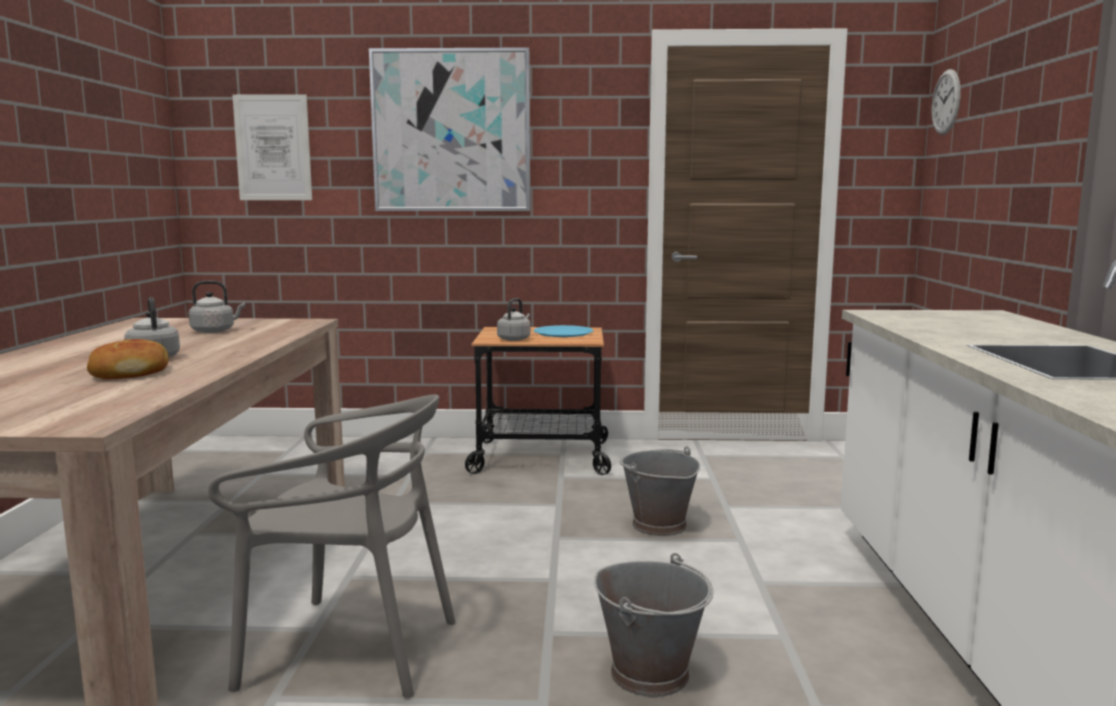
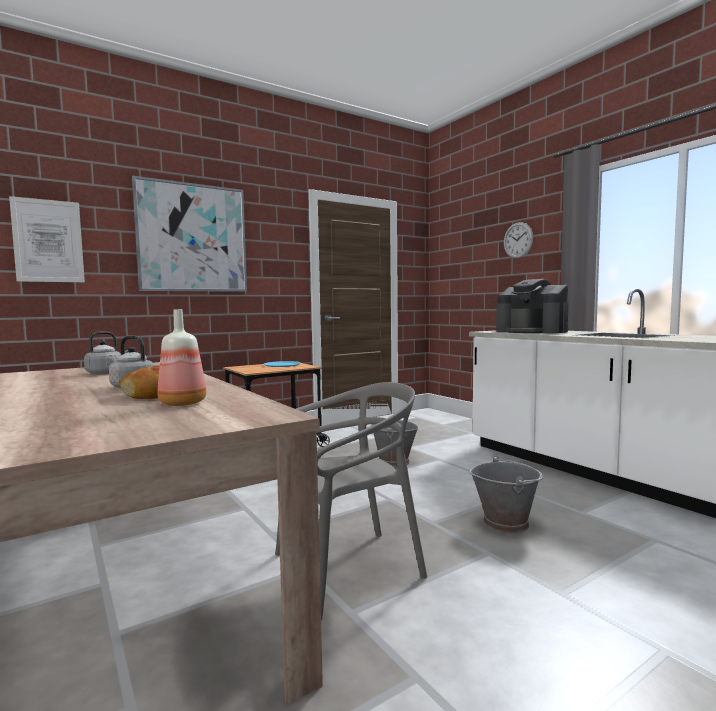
camera: 35 degrees left, 5 degrees down
grey kettle [497,298,531,341] -> none
wall clock [931,69,961,135] -> wall clock moved to [504,222,533,258]
none -> bottle [158,309,206,406]
none -> coffee machine [496,279,569,334]

